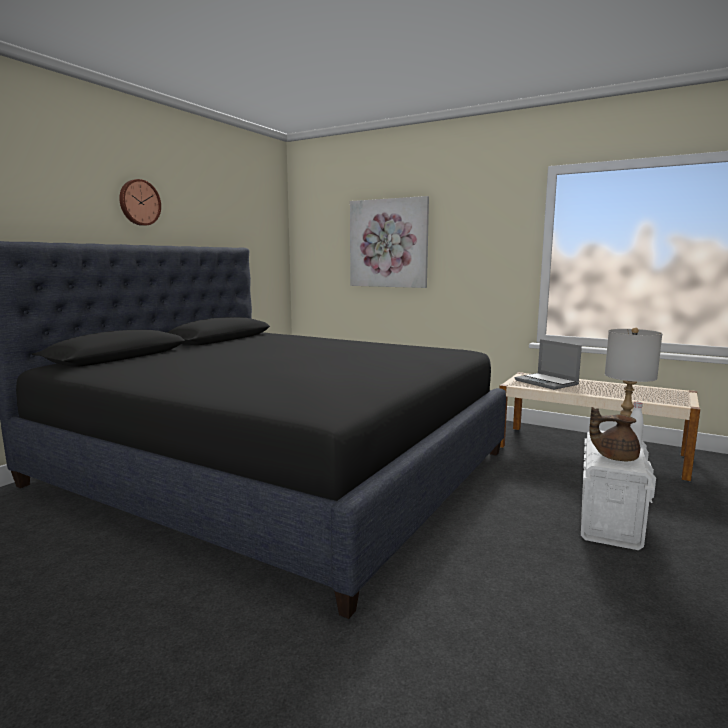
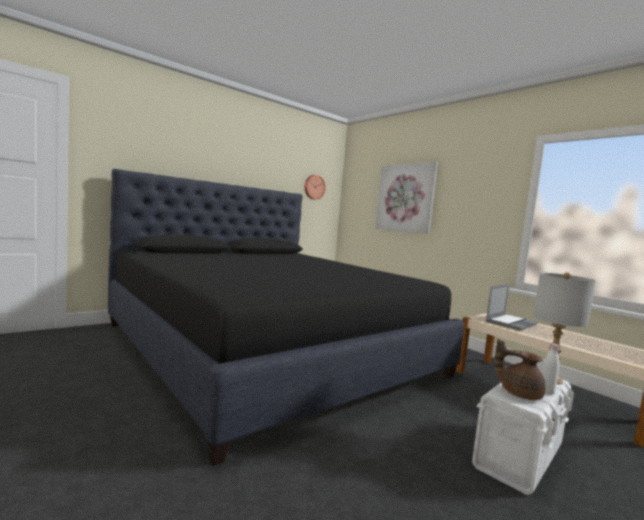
camera: 20 degrees right, 5 degrees down
wall clock [119,179,161,226] -> wall clock moved to [305,175,325,200]
laptop [515,339,582,390] -> laptop turned 120 degrees counterclockwise [486,284,538,331]

